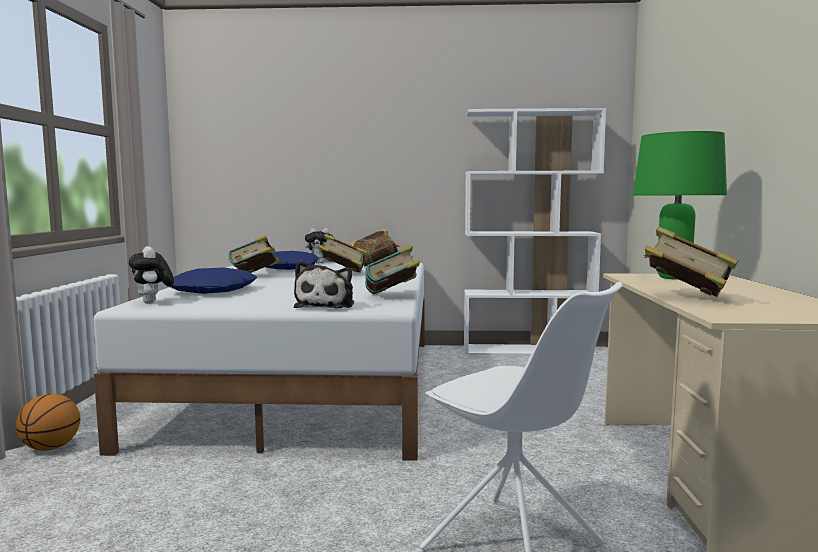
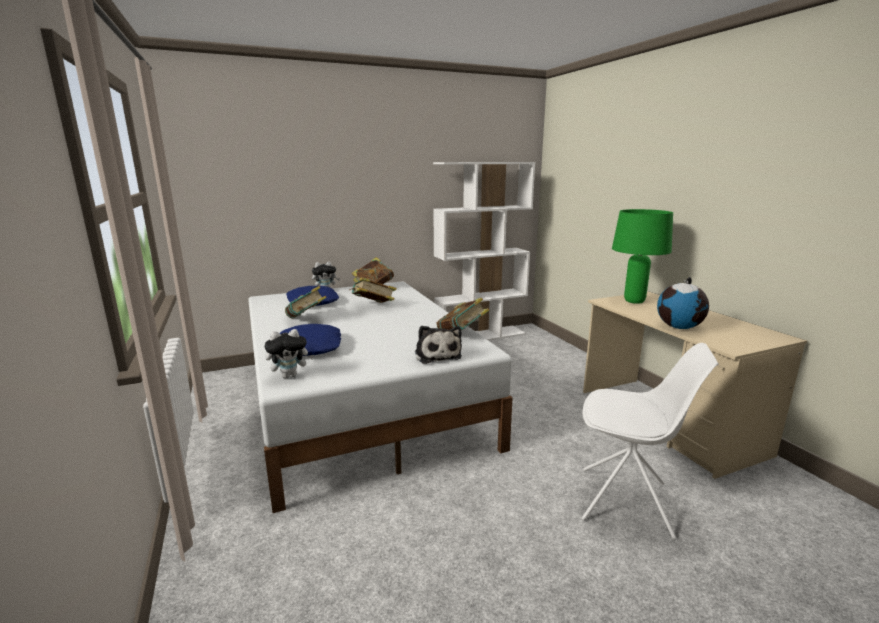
camera: 25 degrees left, 10 degrees up
basketball [16,394,80,451] -> none
plush toy [129,246,174,304] -> plush toy turned 60 degrees counterclockwise [265,329,314,378]
book [644,226,738,297] -> globe [657,277,709,329]

